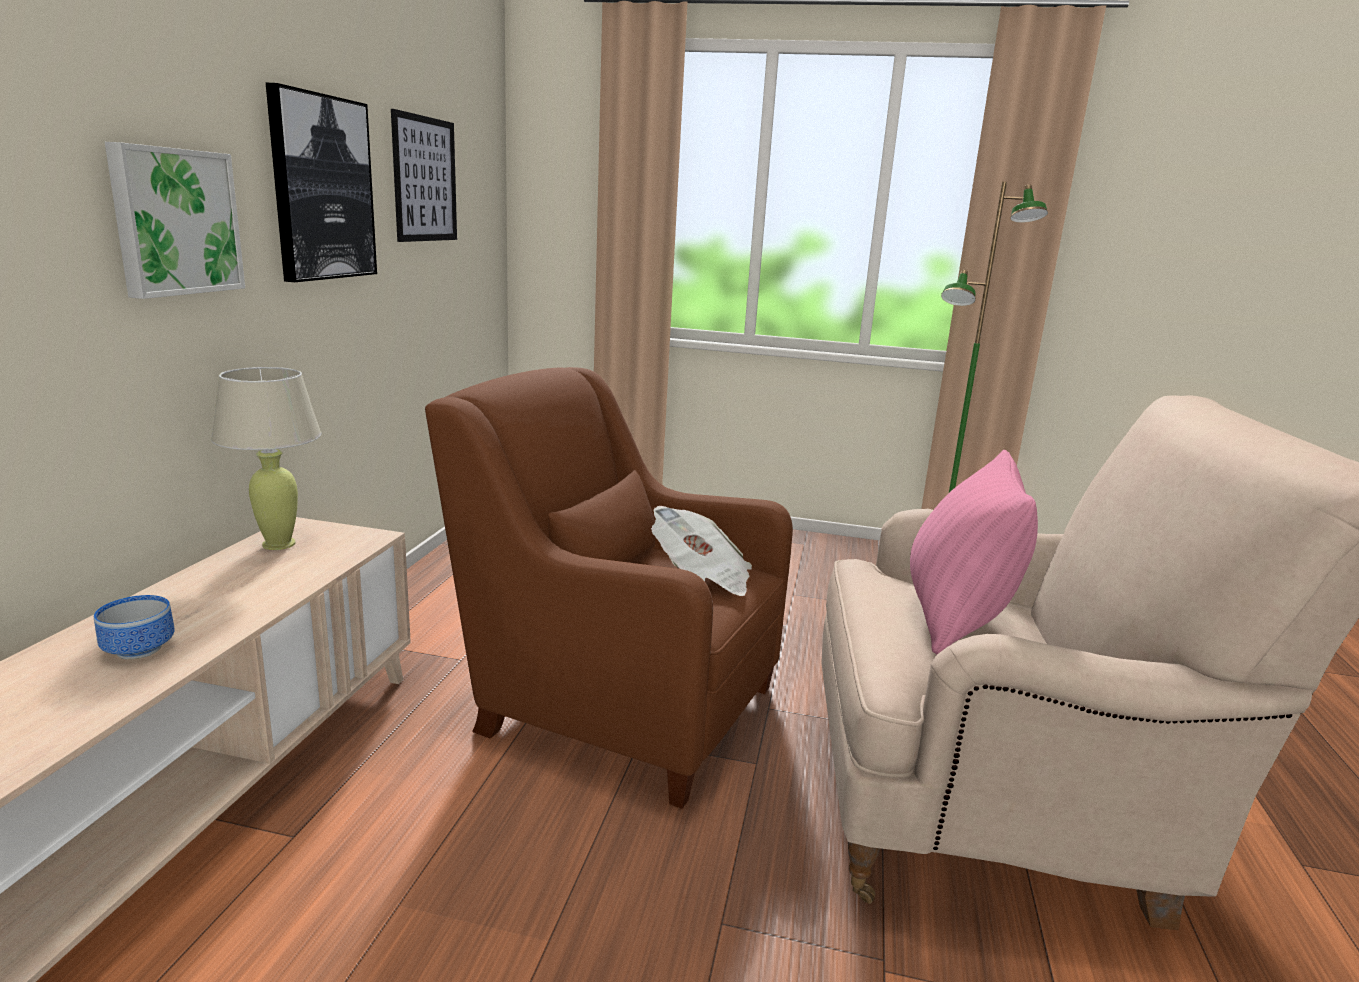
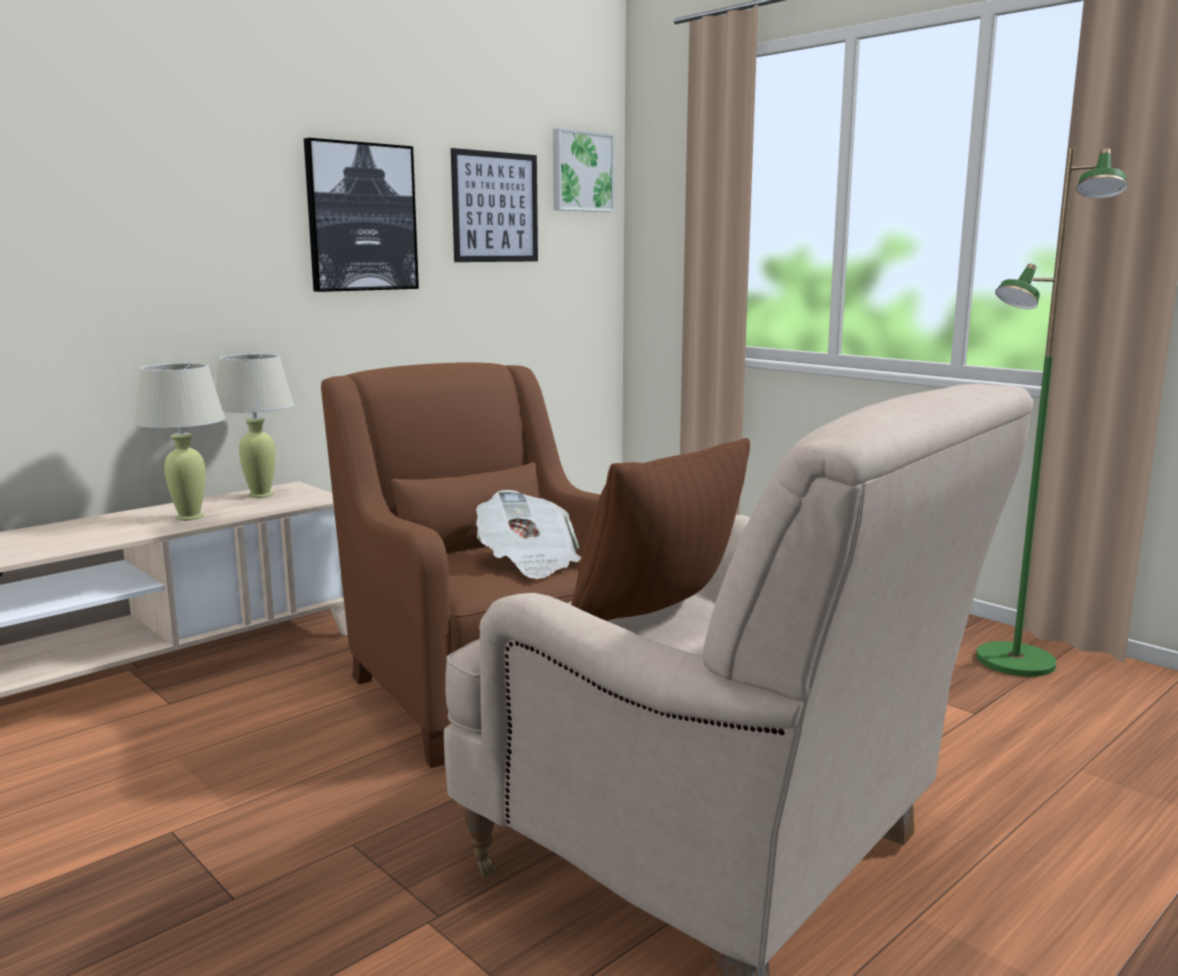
camera: 35 degrees right, 5 degrees down
bowl [94,595,175,659] -> none
picture [105,142,245,299] -> picture moved to [553,128,615,212]
pink pillow [910,450,1038,655] -> brown pillow [571,438,750,621]
none -> beige table lamp [134,363,225,521]

